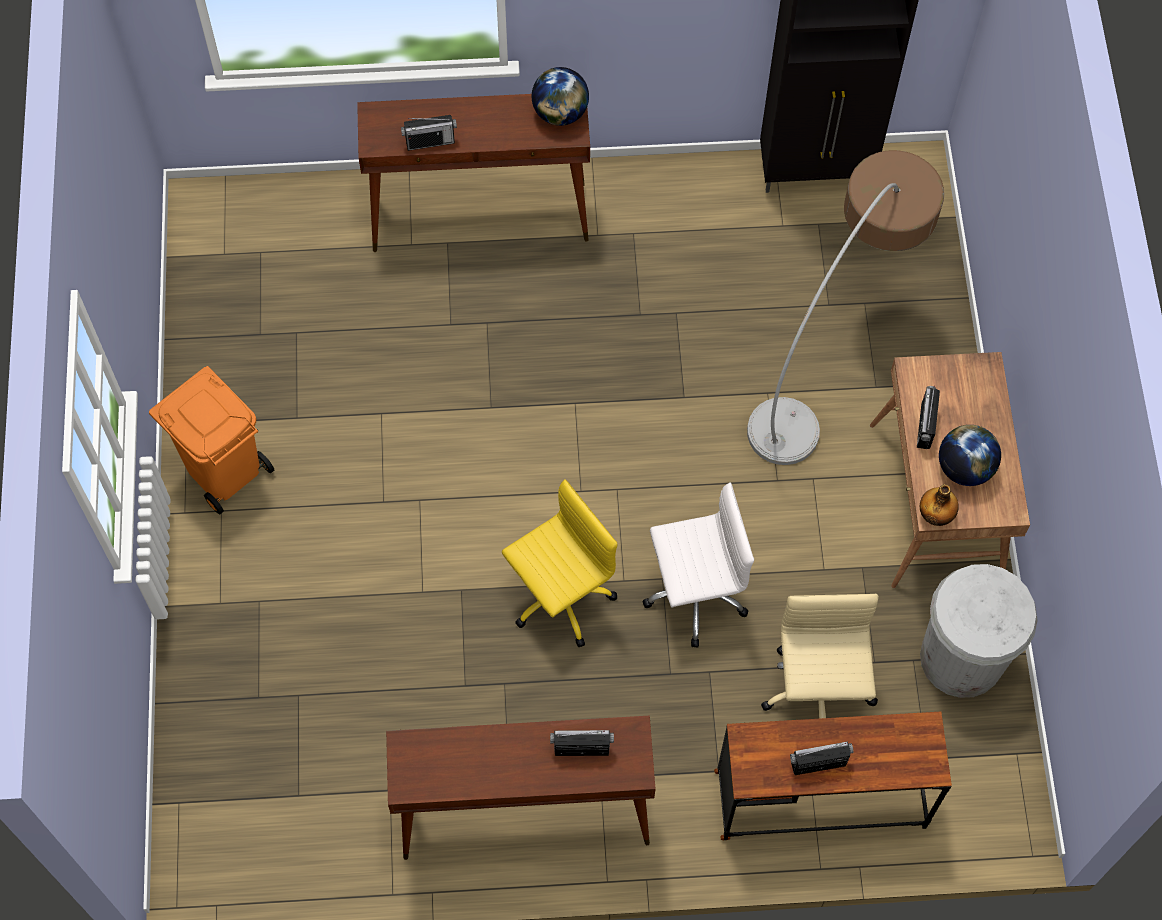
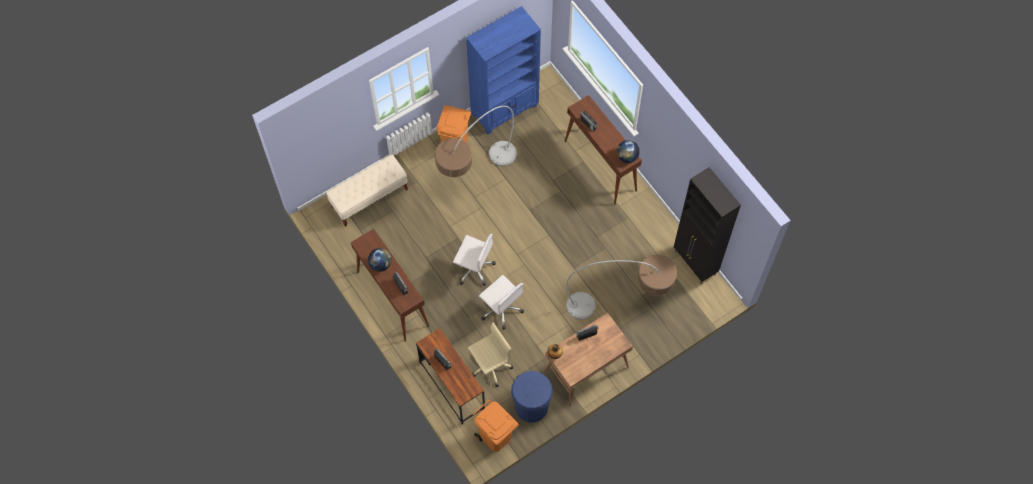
camera: 60 degrees right, 0 degrees up
yellow office chair [502,479,617,647] -> white office chair [453,234,496,286]
white trash can [920,564,1038,698] -> blue trash can [511,371,553,423]
globe [939,425,1001,486] -> globe moved to [368,248,392,272]
none -> beige bench [326,155,408,227]
none -> floor lamp [435,106,517,177]
none -> blue bookcase [466,6,541,135]
none -> orange trash can [473,400,518,452]

